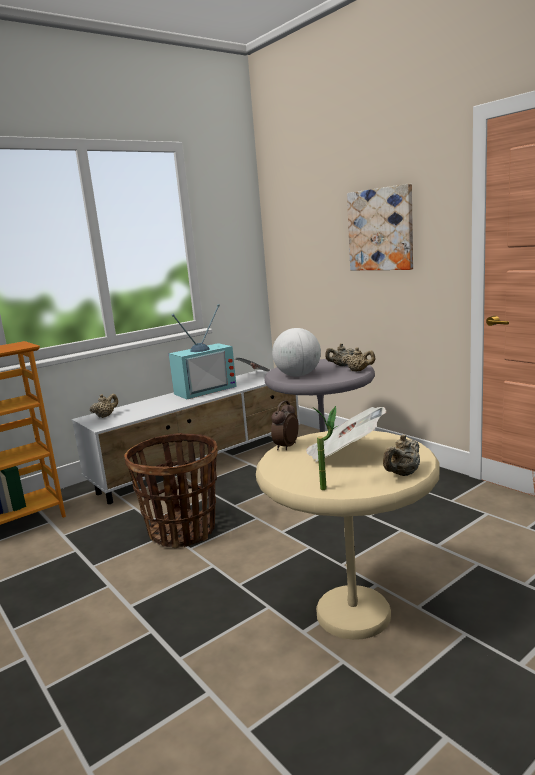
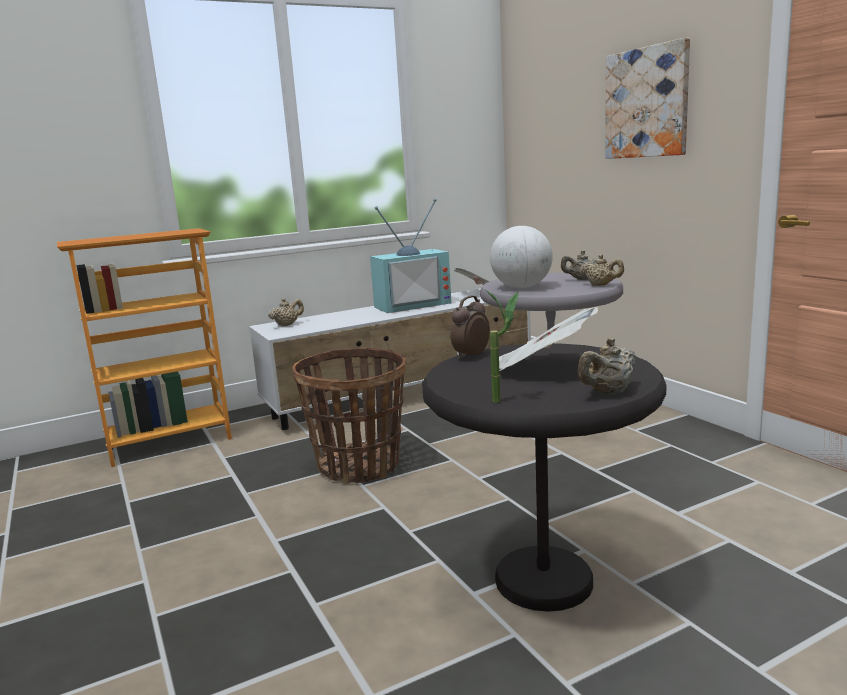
camera: 10 degrees right, 0 degrees up
beige side table [256,431,440,640] -> black side table [422,343,667,612]

